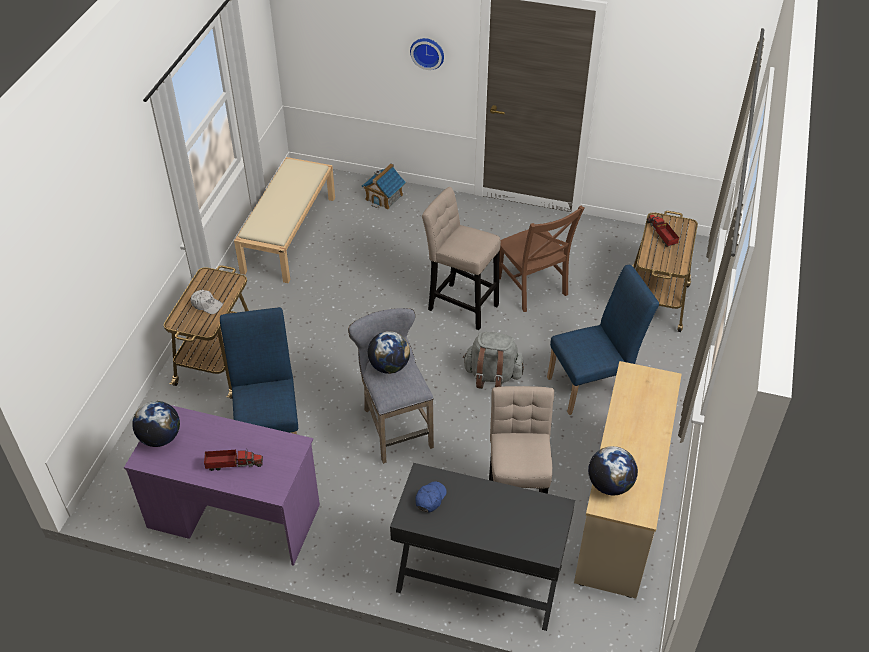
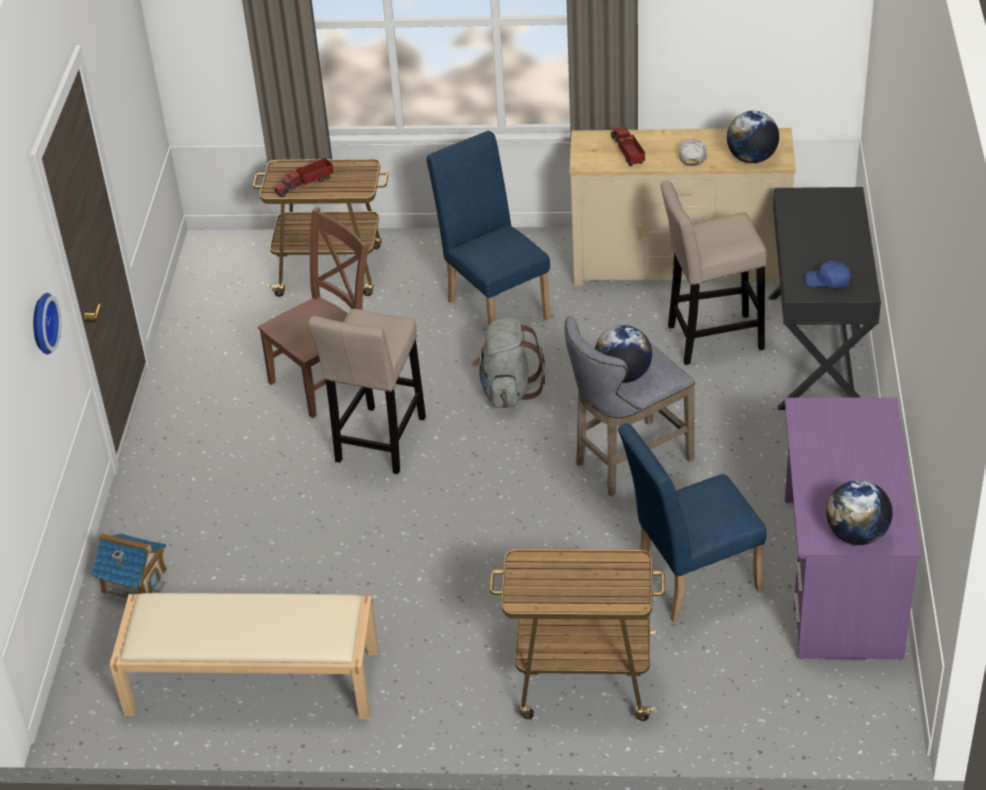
camera: 100 degrees left, 5 degrees down
white cap [191,290,223,314] -> white cap moved to [679,139,707,166]
toy truck [204,448,263,471] -> toy truck moved to [611,126,645,166]

